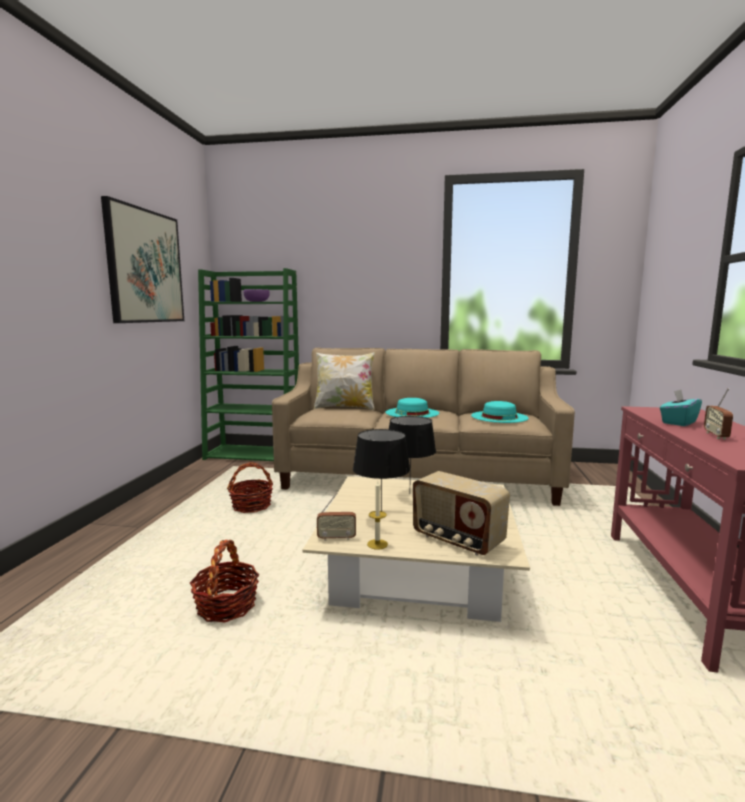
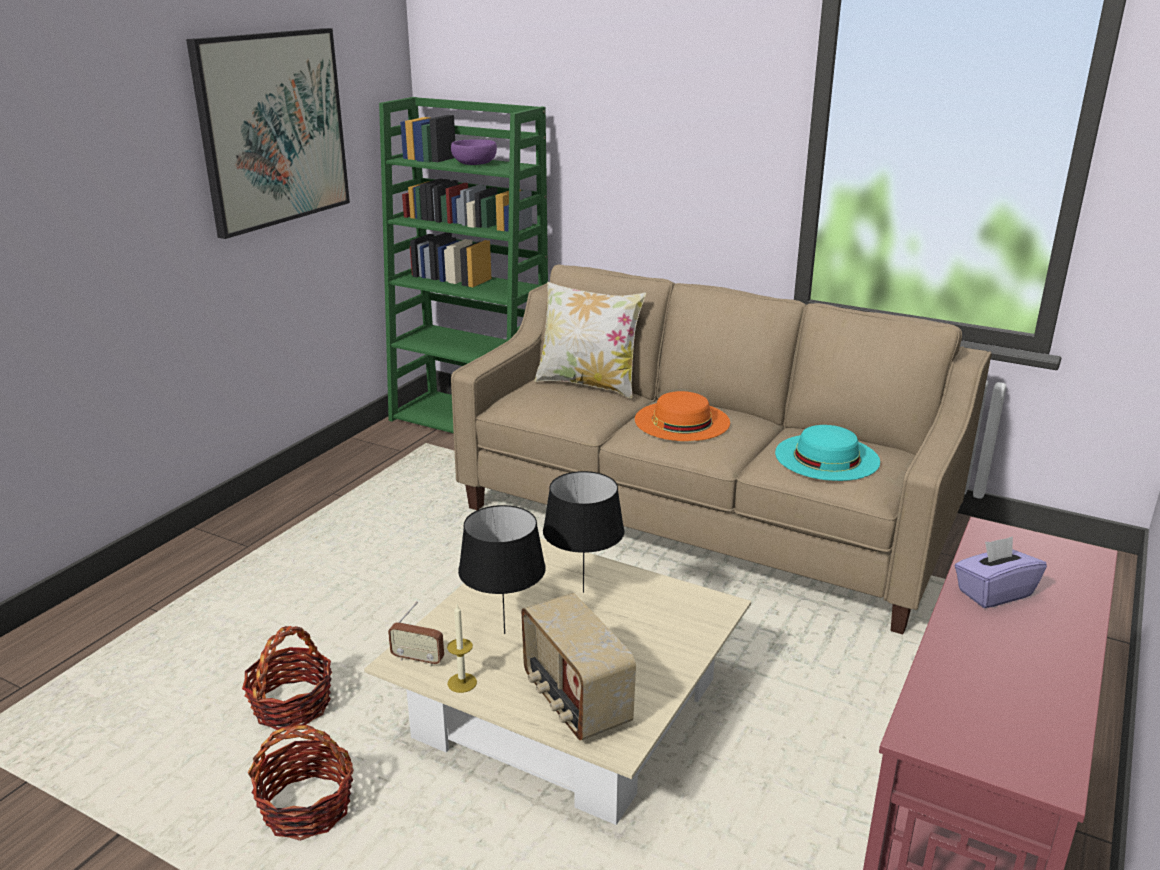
camera: 20 degrees right, 15 degrees up
basket [227,462,273,513] -> basket moved to [248,725,354,841]
turquoise hat [386,398,439,418] -> orange hat [635,391,730,441]
turquoise tissue box [660,389,702,426] -> purple tissue box [954,536,1047,608]
radio [704,388,733,440] -> none

